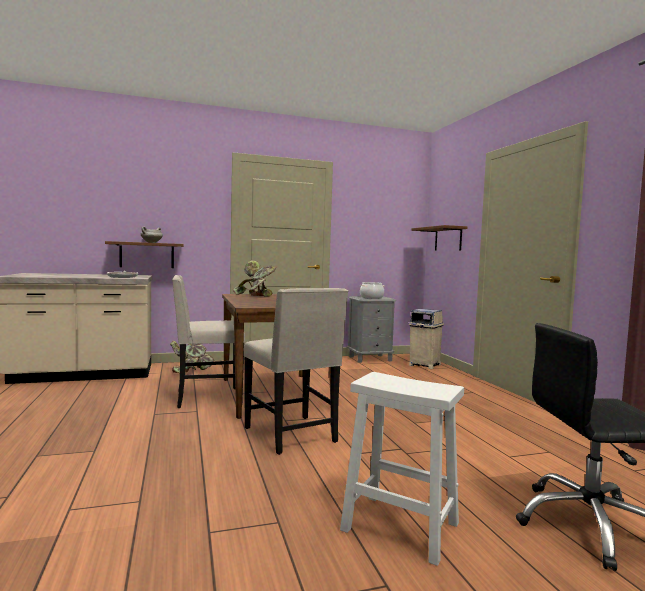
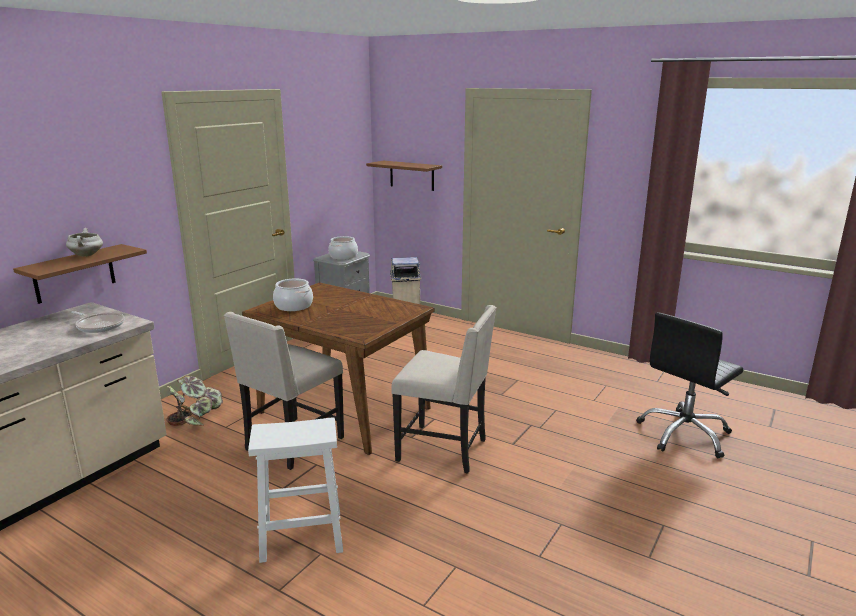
camera: 40 degrees left, 15 degrees up
potted plant [233,260,276,296] -> cooking pot [273,278,313,311]
white stool [340,372,464,566] -> white stool moved to [248,417,343,563]

